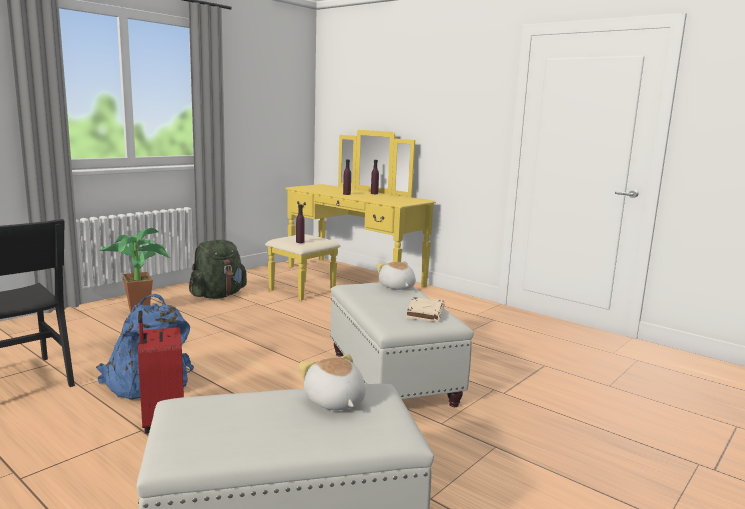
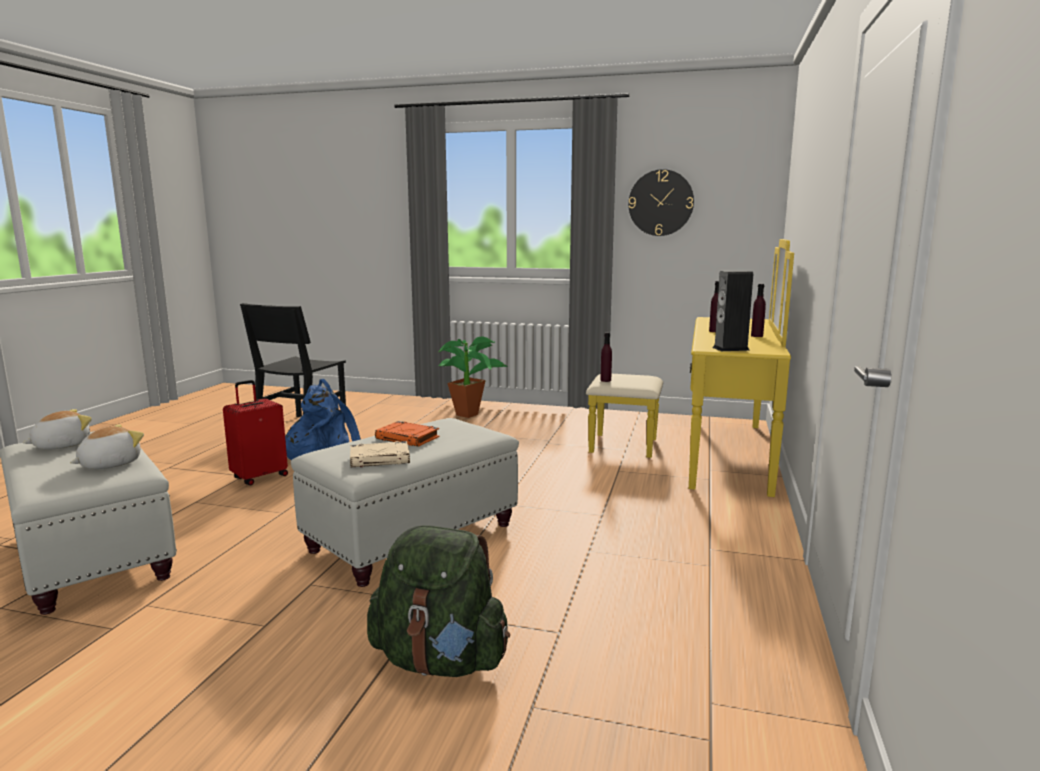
camera: 65 degrees right, 0 degrees up
green backpack [189,240,247,299] -> green backpack moved to [367,525,510,677]
plush toy [376,262,416,290] -> plush toy moved to [22,409,92,449]
none -> orange book [375,421,439,447]
none -> wall clock [628,169,694,236]
none -> speaker [712,271,753,351]

